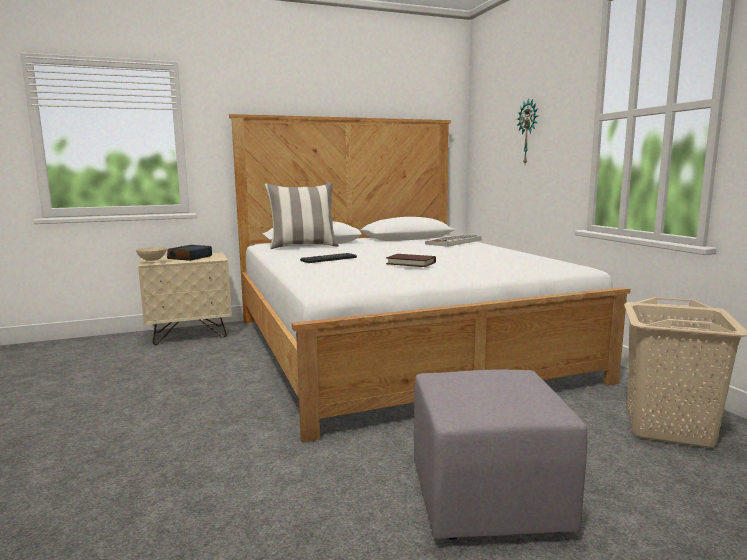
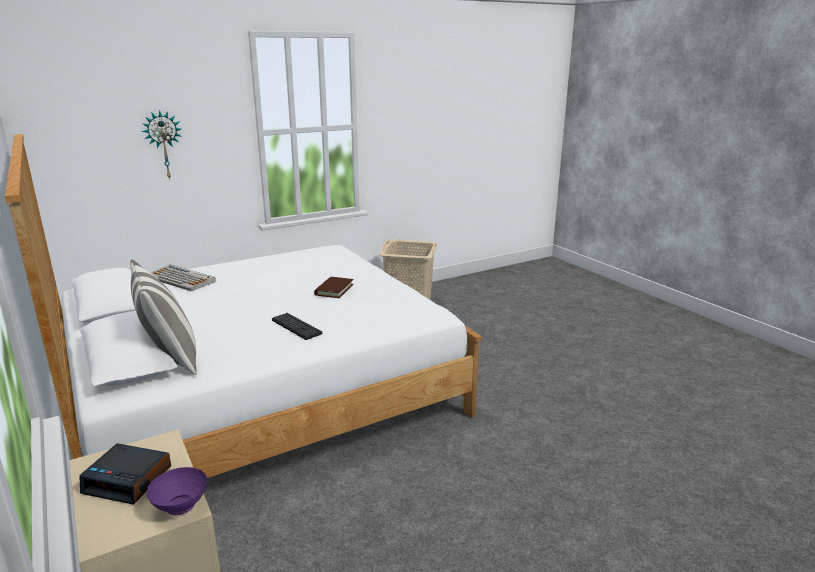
camera: 100 degrees left, 10 degrees up
beige bowl [136,247,167,263] -> purple bowl [146,467,207,515]
grey ottoman [414,370,587,540] -> none

